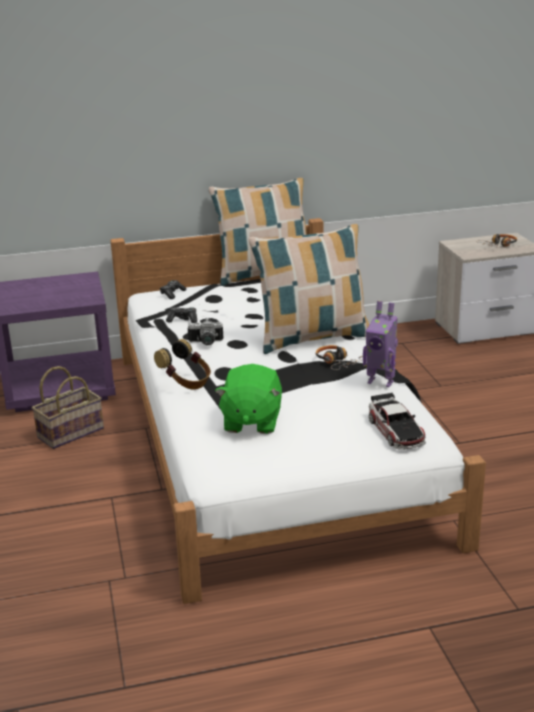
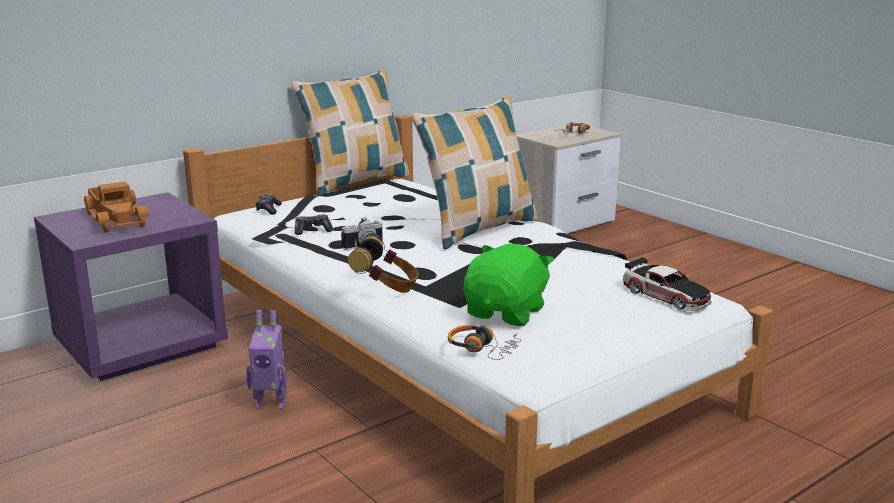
camera: 25 degrees left, 5 degrees down
basket [32,366,104,449] -> none
green plush toy [215,364,282,434] -> green plush toy turned 135 degrees counterclockwise [463,244,554,326]
headphones [316,345,363,370] -> headphones moved to [448,325,522,360]
toy robot [363,301,398,387] -> toy robot moved to [246,310,287,409]
none -> toy truck [84,181,149,233]

